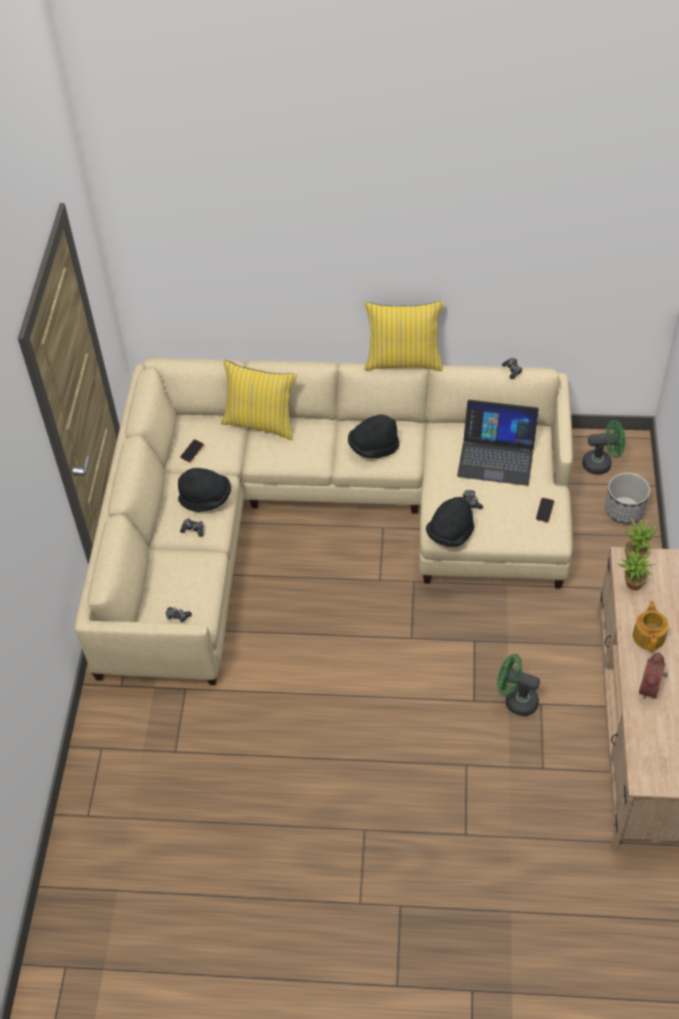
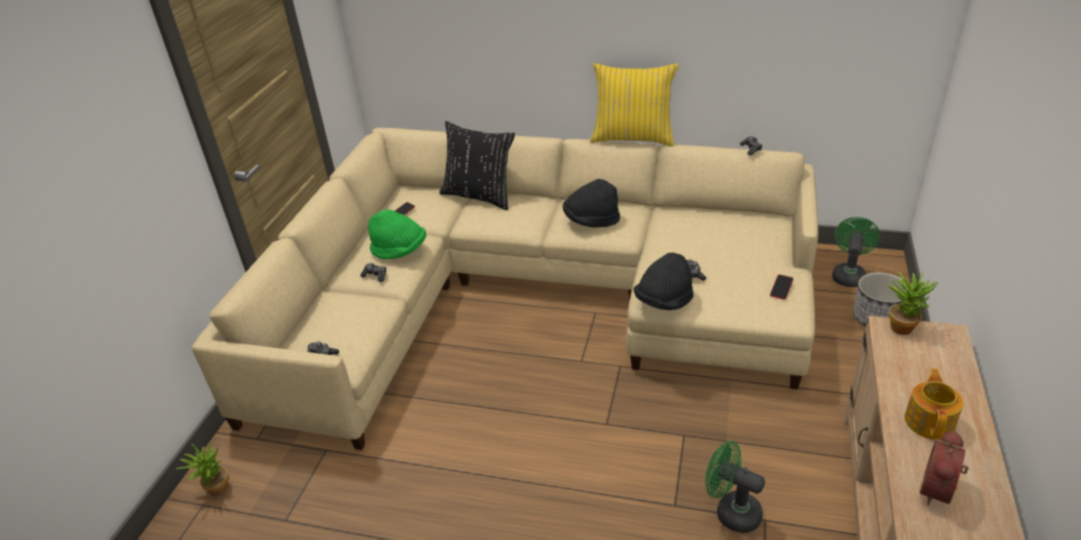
camera: 10 degrees right, 15 degrees down
black hat [178,468,231,512] -> green hat [368,209,426,259]
yellow pillow [221,360,297,440] -> black pillow [439,121,515,210]
laptop [457,400,539,486] -> none
green fan [582,420,625,475] -> green fan turned 75 degrees counterclockwise [832,217,880,287]
potted plant [618,549,657,590] -> potted plant moved to [176,443,229,496]

